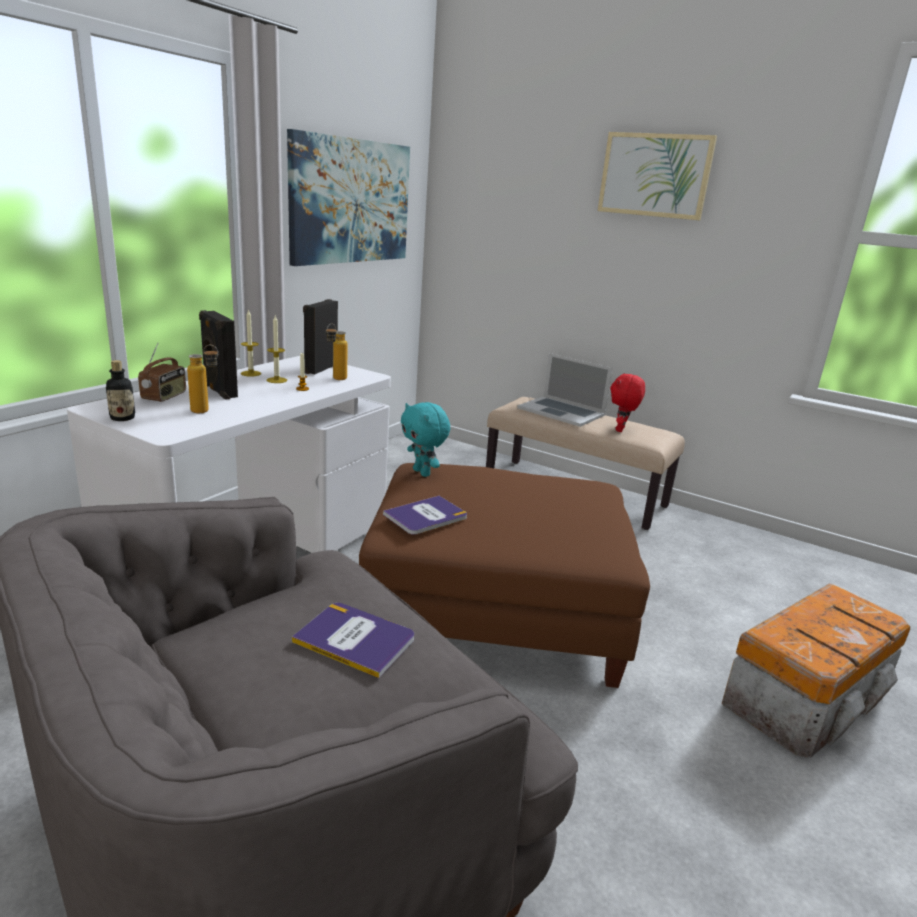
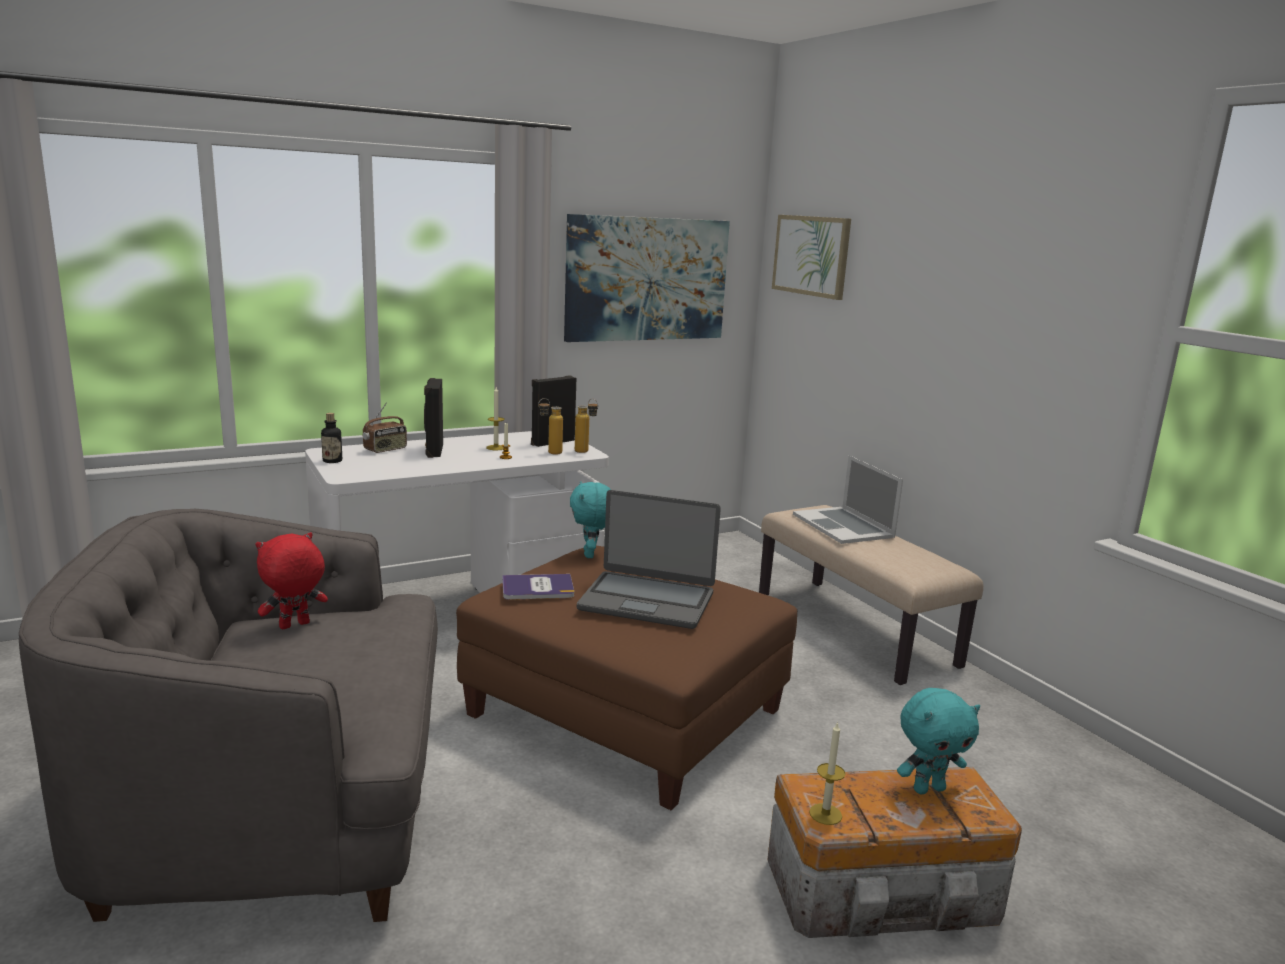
camera: 30 degrees right, 5 degrees down
bottle [187,345,218,413] -> bottle moved to [575,398,598,453]
candle [241,309,261,377] -> candle moved to [809,722,845,825]
book [292,603,414,678] -> none
picture [598,132,717,220] -> picture moved to [772,215,851,300]
red plush toy [610,373,645,432] -> red plush toy moved to [255,532,328,629]
none -> laptop [577,490,721,629]
none -> turquoise plush toy [897,688,980,794]

